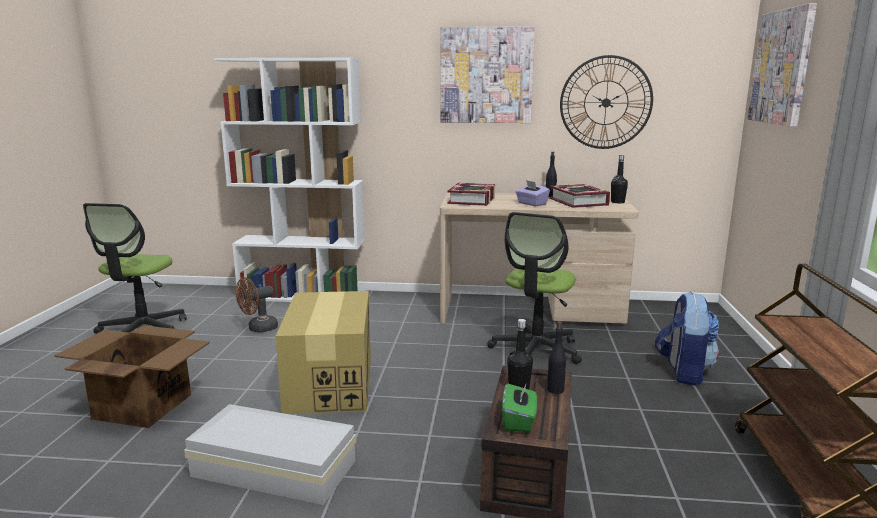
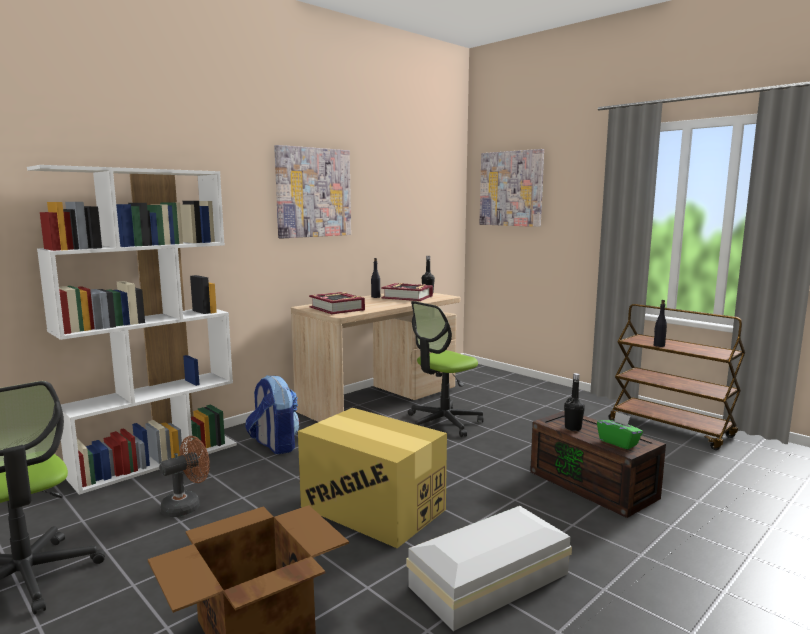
camera: 50 degrees left, 5 degrees down
brown fan [236,277,278,332] -> brown fan turned 135 degrees counterclockwise [159,436,210,517]
office chair [487,212,582,364] -> office chair turned 75 degrees clockwise [408,301,484,437]
purple tissue box [516,180,550,206] -> none
black bottle [547,321,566,394] -> black bottle moved to [654,300,667,347]
wall clock [560,55,653,149] -> none
backpack [655,292,719,385] -> backpack moved to [245,375,299,454]

